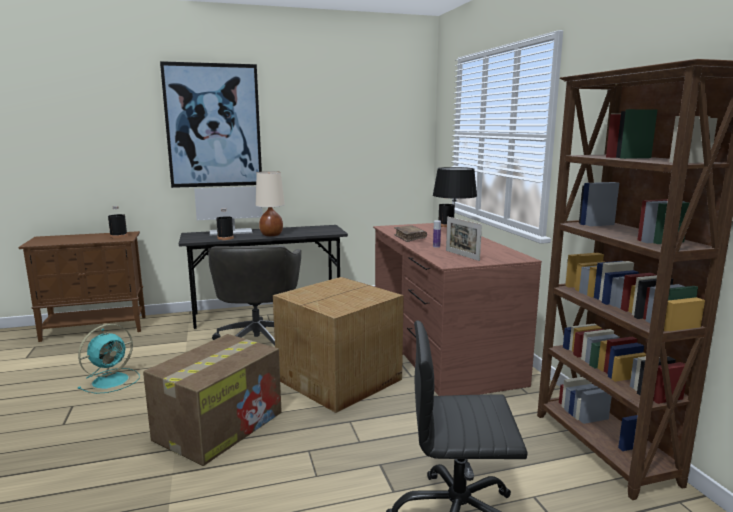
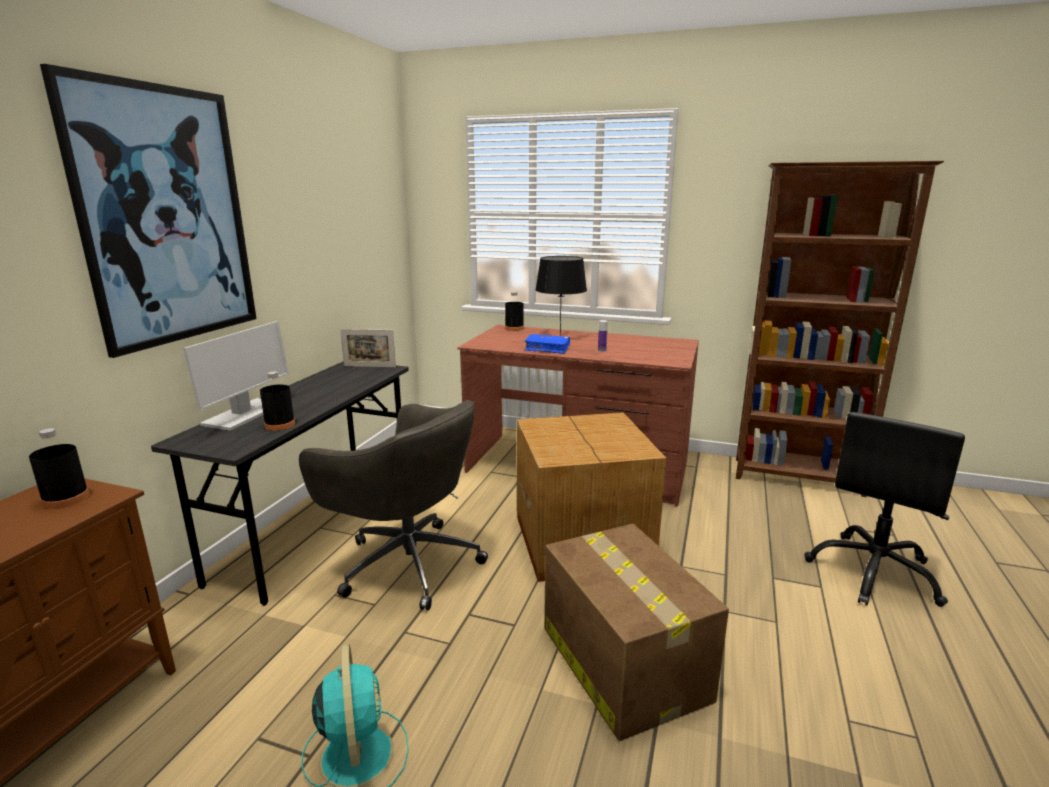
camera: 55 degrees left, 5 degrees up
beige table lamp [256,171,285,236] -> none
brown book [394,225,427,242] -> blue book [524,334,570,354]
picture frame [446,217,482,261] -> picture frame moved to [340,329,396,367]

